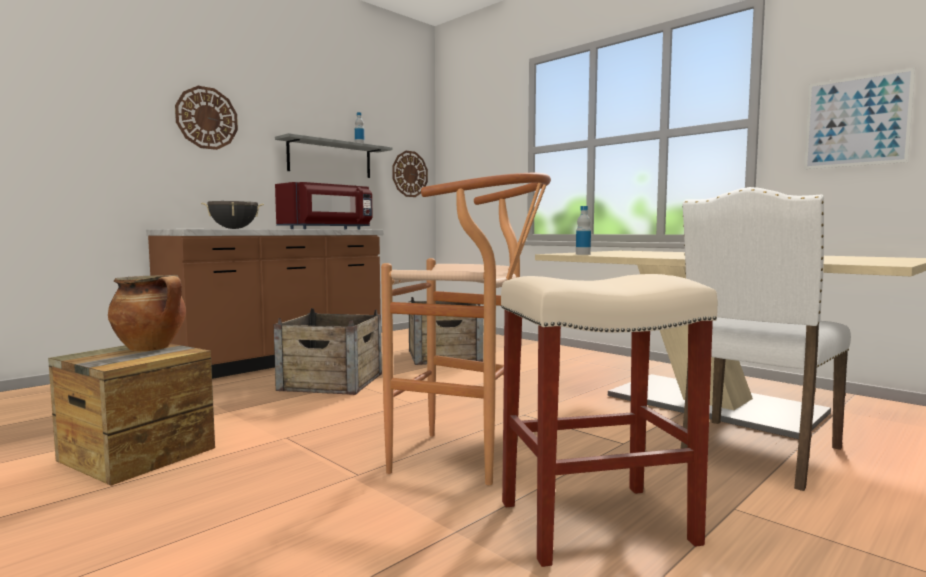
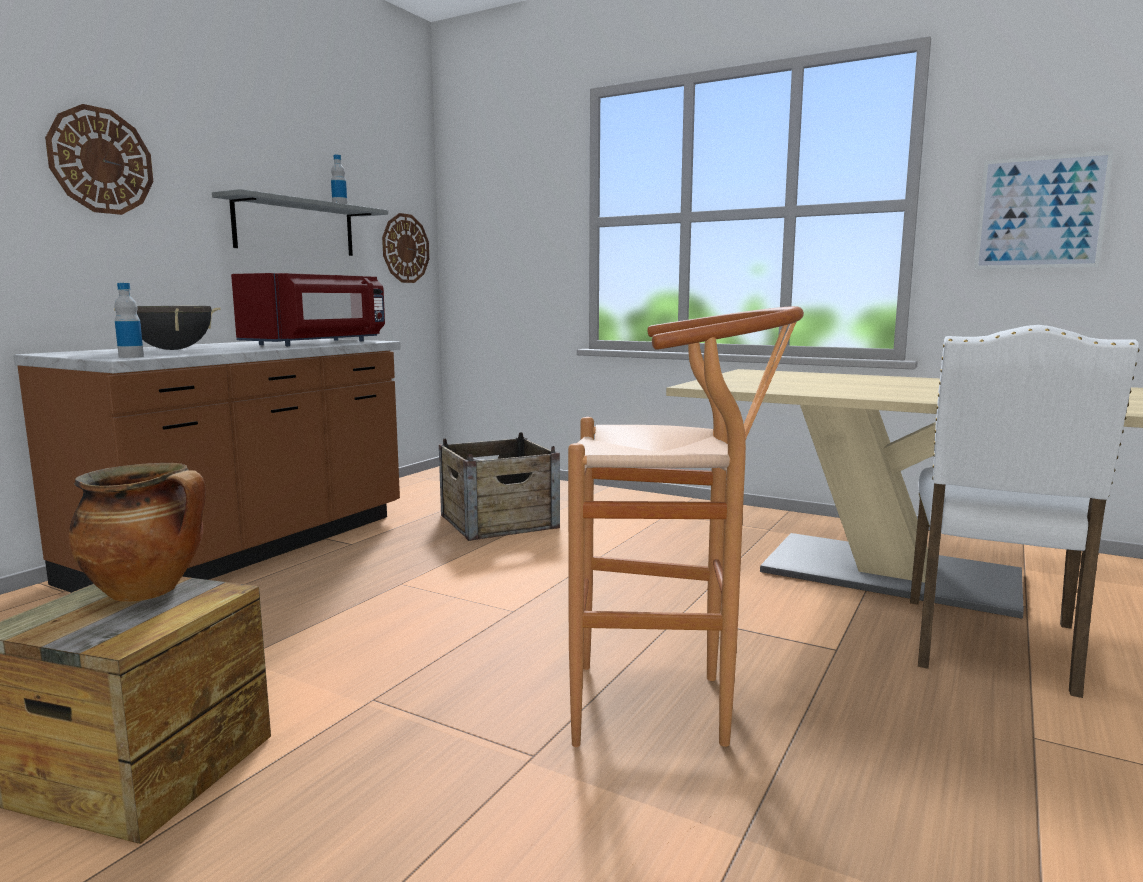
camera: 15 degrees left, 5 degrees up
crate [274,308,382,395] -> none
beige stool [501,274,718,567] -> none
bottle [576,206,591,255] -> bottle moved to [114,283,144,358]

